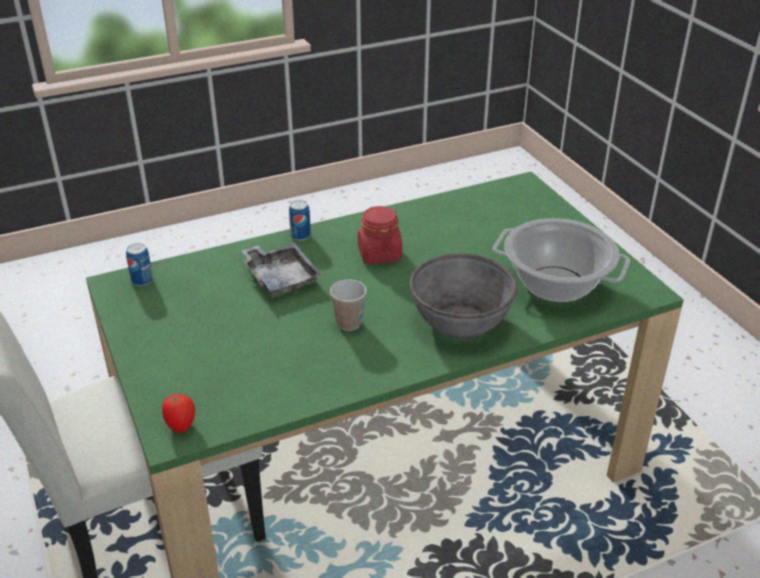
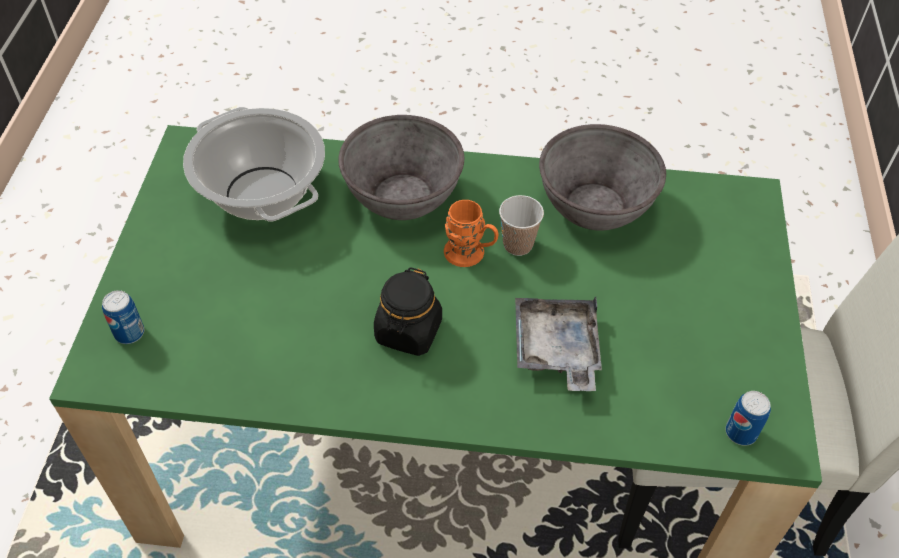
camera: 150 degrees left, 15 degrees up
tomato [162,394,195,433] -> none
can [289,200,311,241] -> can moved to [102,290,144,344]
red jar [358,206,402,264] -> black jar [374,267,442,356]
none -> orange mug [444,200,498,267]
none -> grey bowl [539,124,666,231]

